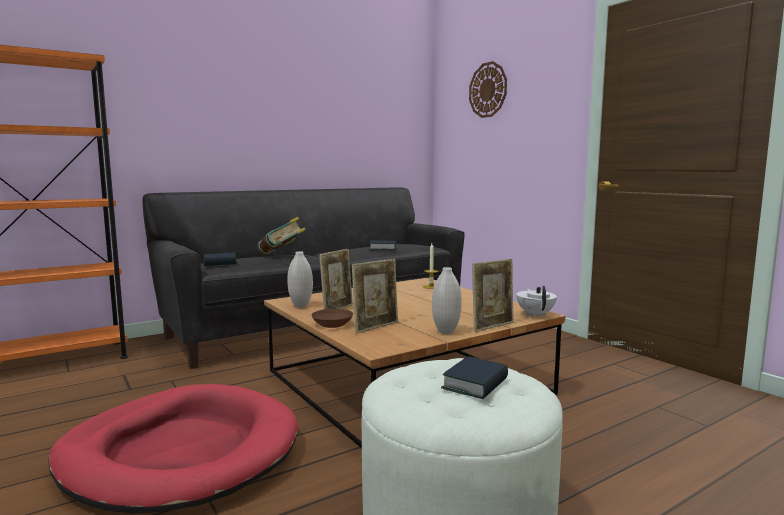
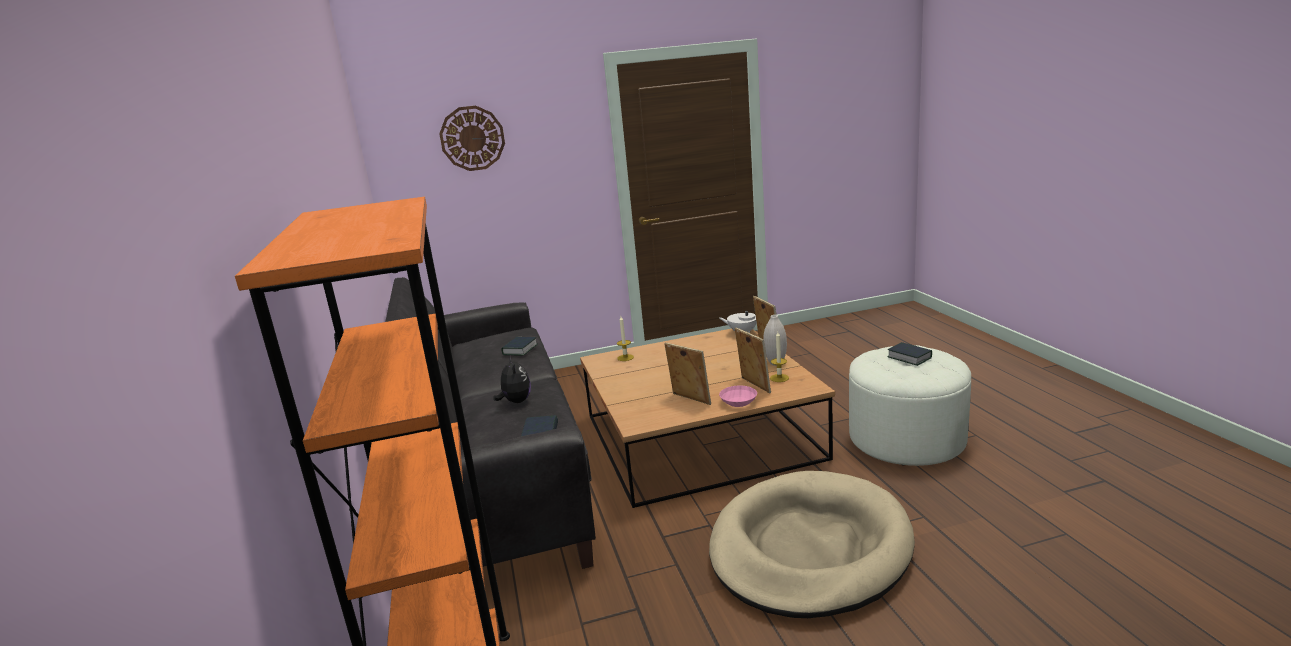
camera: 70 degrees left, 10 degrees up
red dog bed [48,384,298,514] -> beige dog bed [709,471,915,618]
book [257,217,306,255] -> plush toy [493,356,531,403]
white vase [288,251,313,308] -> none
brown bowl [312,309,353,328] -> pink bowl [719,386,757,407]
none -> candle [770,332,789,382]

